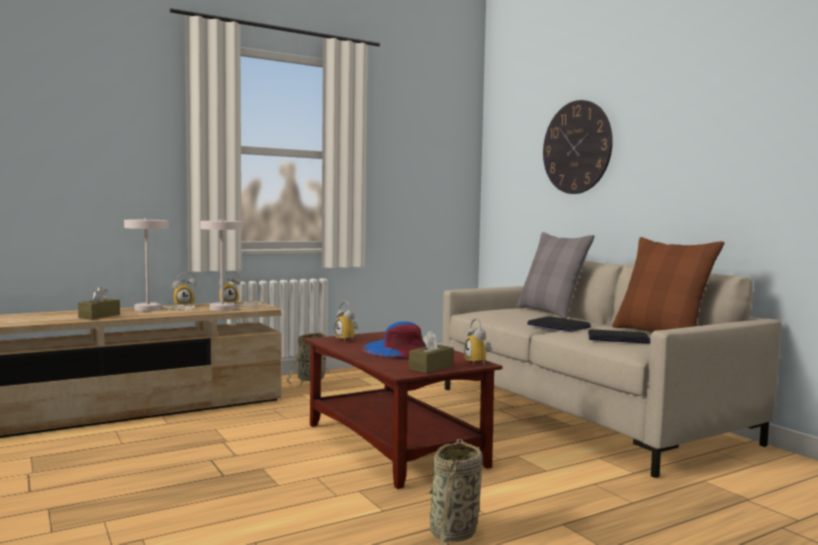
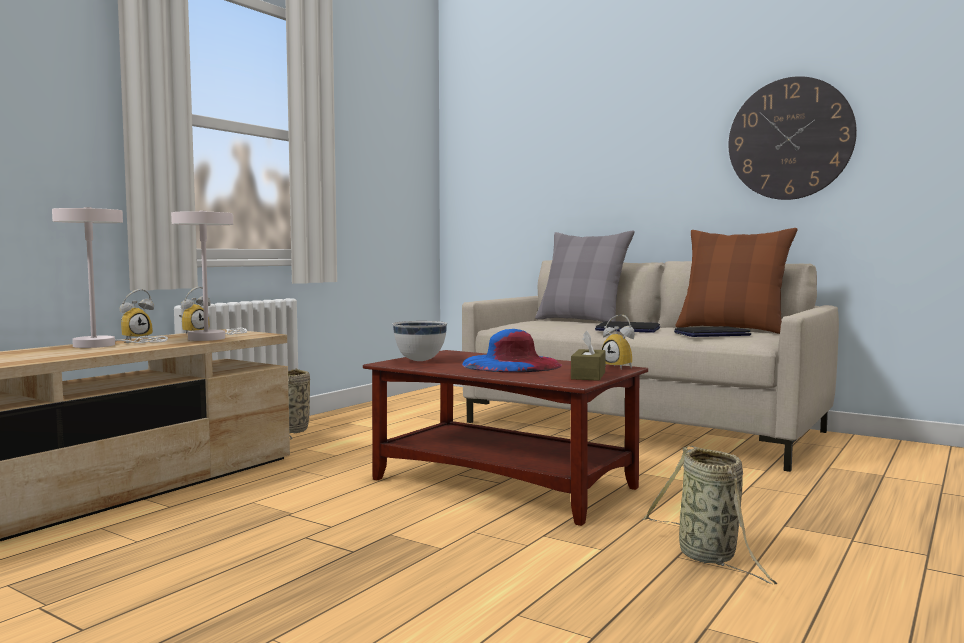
camera: 25 degrees left, 0 degrees up
brown tissue box [78,286,120,320] -> none
alarm clock [335,301,359,342] -> white bowl [393,321,447,361]
wall clock [543,100,613,194] -> wall clock moved to [728,76,857,200]

